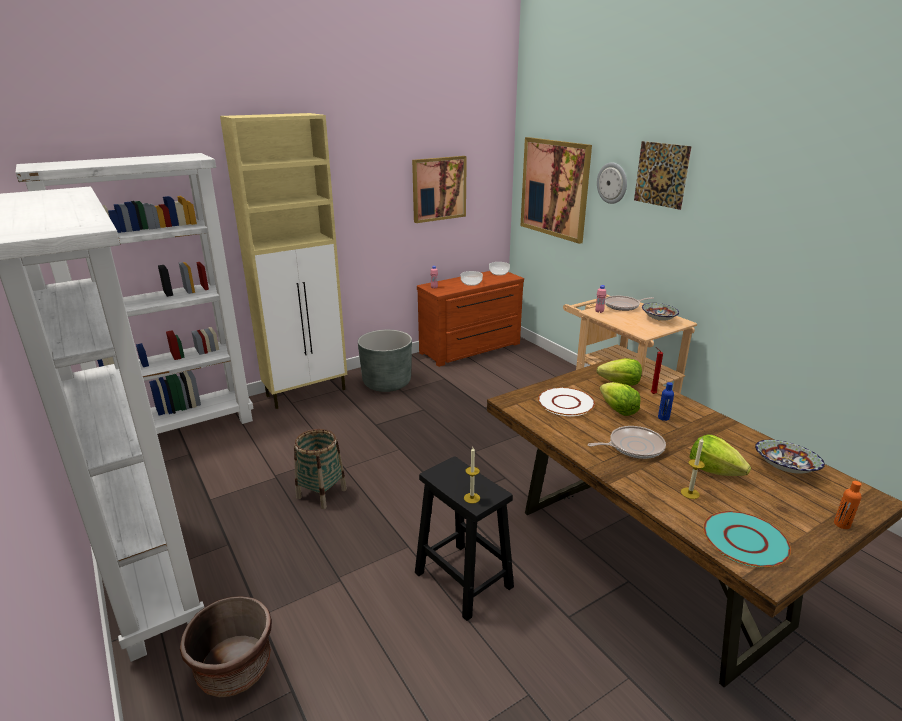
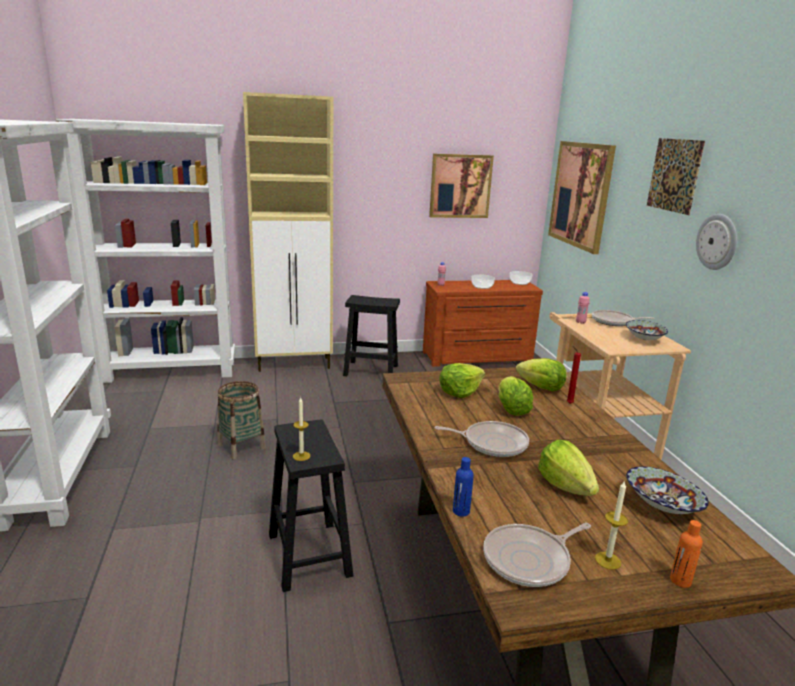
camera: 20 degrees right, 5 degrees down
brown planter [180,596,272,697] -> none
grey planter [358,330,412,392] -> black stool [343,295,400,376]
white plate [538,387,595,416] -> lettuce [439,363,485,398]
wall clock [597,162,627,204] -> wall clock moved to [696,214,737,270]
blue bottle [658,382,674,421] -> blue bottle moved to [453,457,474,517]
candle [681,438,705,499] -> candle moved to [595,480,628,570]
turquoise plate [703,511,791,567] -> frying pan [483,523,591,587]

